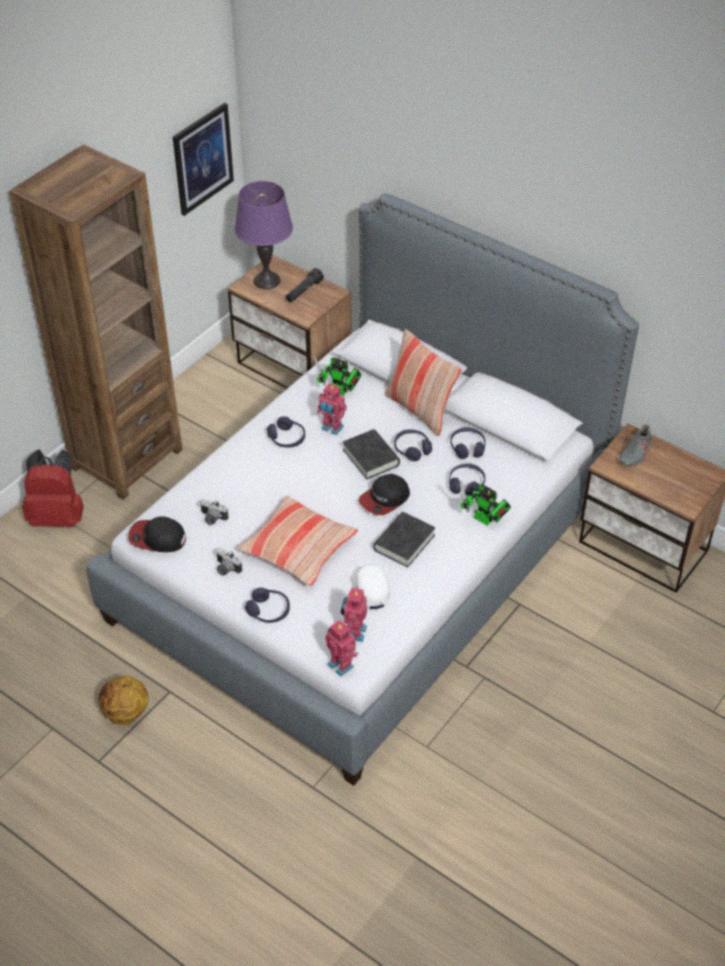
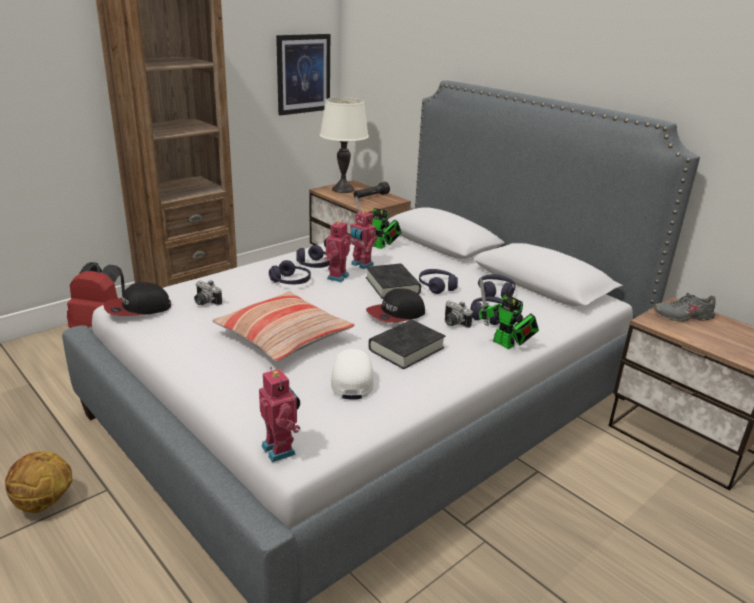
camera: 10 degrees right, 20 degrees down
cap [128,516,186,552] -> cap turned 45 degrees counterclockwise [104,282,171,316]
camera [216,547,242,576] -> camera moved to [445,301,473,328]
purple table lamp [234,181,293,289] -> white table lamp [320,97,369,193]
purple headphones [245,587,290,623] -> purple headphones moved to [269,260,311,284]
toy robot [341,586,367,642] -> toy robot moved to [324,220,350,282]
pillow [384,329,461,436] -> none
grey shoe [619,424,655,466] -> grey shoe turned 45 degrees clockwise [654,293,716,322]

